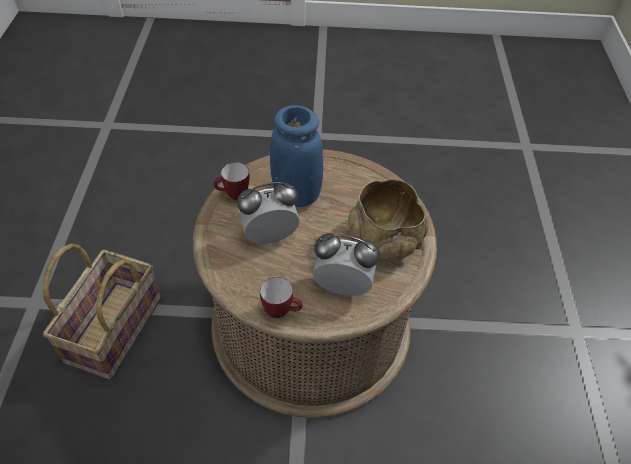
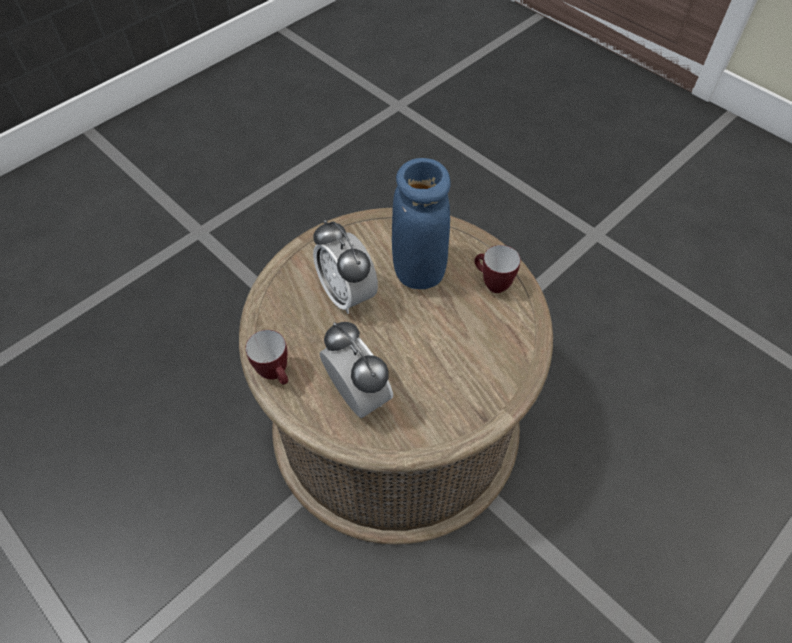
camera: 45 degrees right, 5 degrees up
basket [42,243,161,380] -> none
mug [214,162,250,200] -> mug moved to [474,245,520,293]
alarm clock [237,182,300,244] -> alarm clock turned 150 degrees counterclockwise [313,220,378,314]
beige bowl [348,178,429,260] -> none

